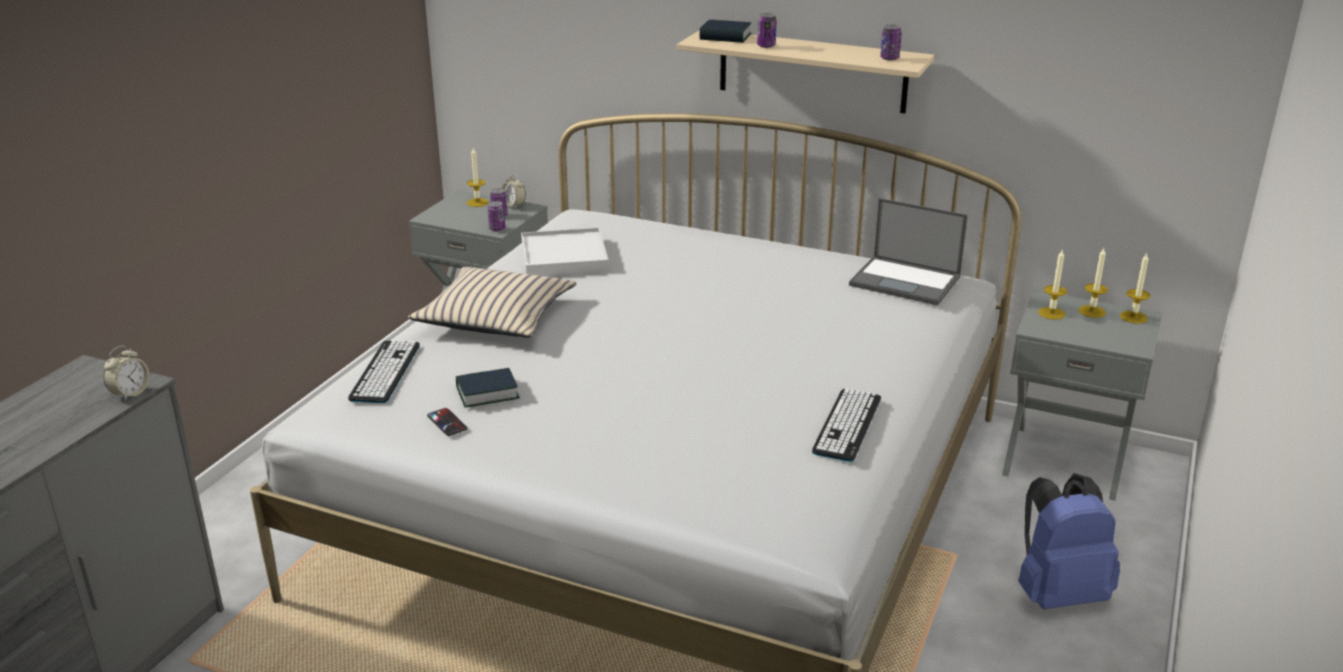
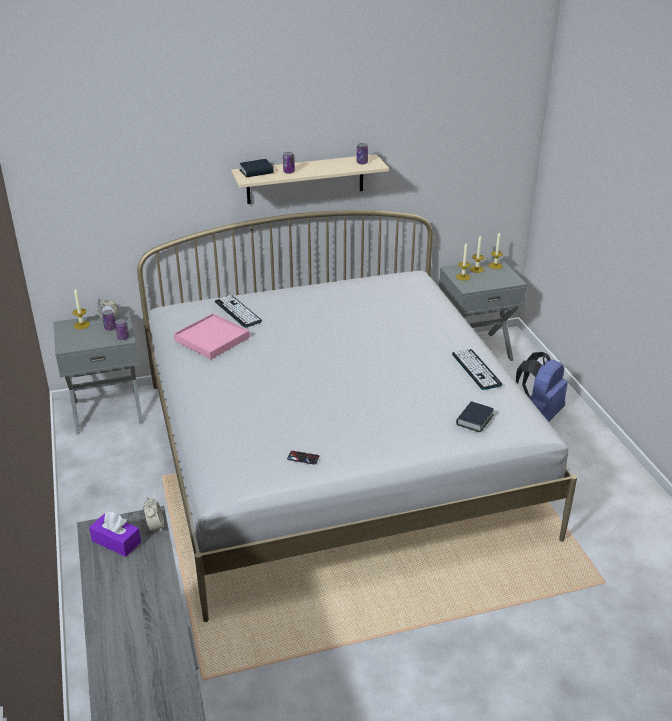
camera: 40 degrees left, 5 degrees up
keyboard [348,340,420,403] -> keyboard moved to [215,295,262,328]
beige pillow [408,267,577,338] -> none
book [456,368,520,407] -> book moved to [456,401,494,432]
white tray [521,228,609,276] -> pink tray [174,313,250,359]
laptop [849,198,968,305] -> none
none -> purple tissue box [89,512,141,557]

